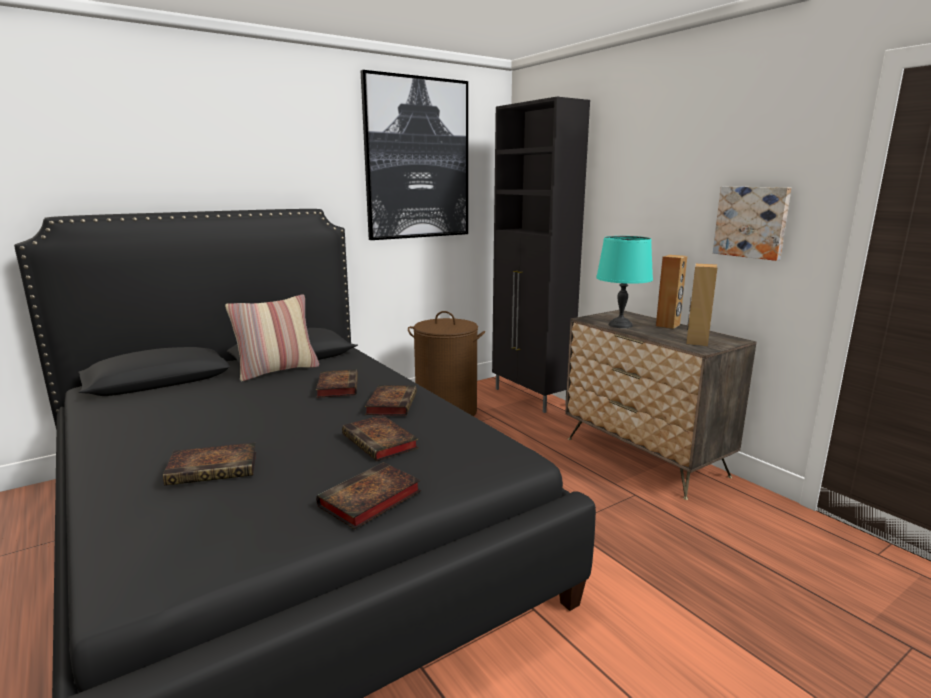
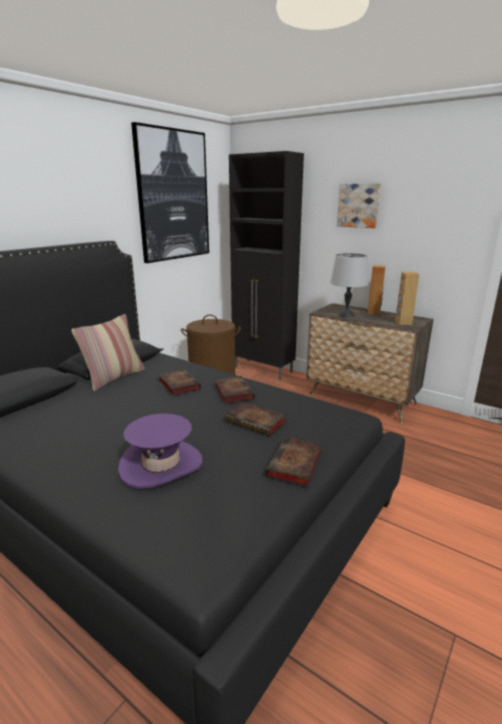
camera: 20 degrees left, 5 degrees up
book [163,443,256,486] -> purple hat [118,413,203,489]
turquoise table lamp [596,236,653,328] -> grey table lamp [330,253,368,317]
picture [713,187,791,261] -> picture moved to [337,183,381,228]

